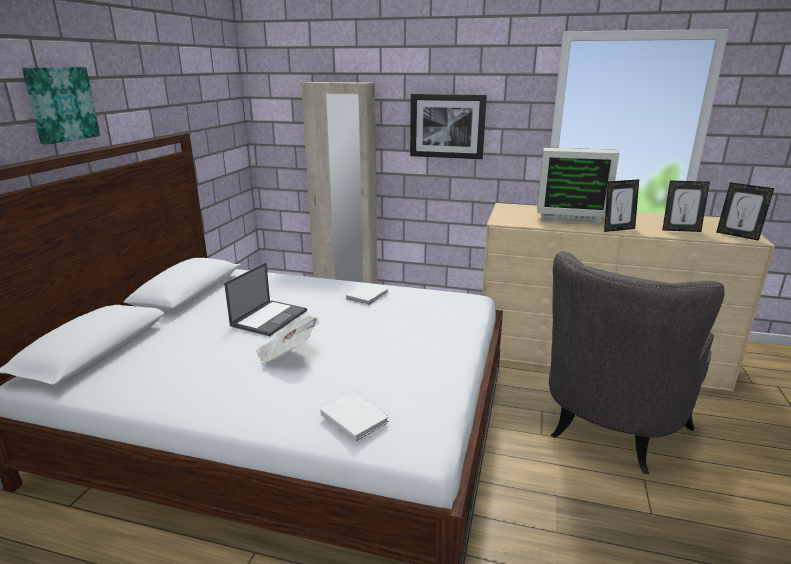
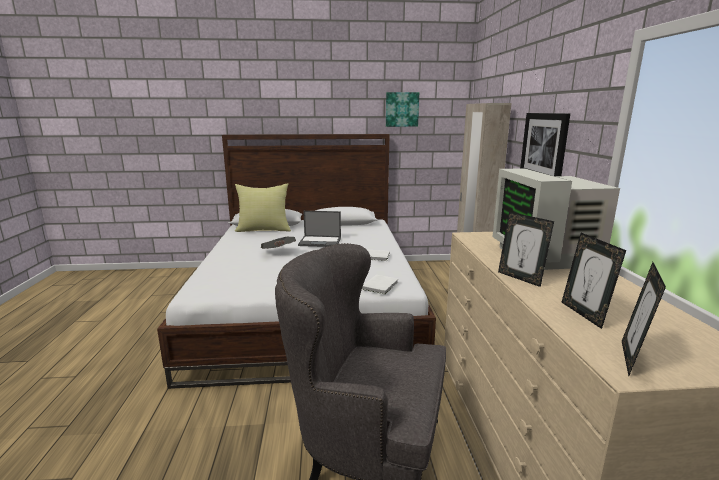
camera: 70 degrees right, 5 degrees down
picture [22,67,100,145] -> picture moved to [386,92,419,127]
white book [320,393,389,442] -> white book moved to [362,275,398,295]
none -> yellow pillow [235,183,291,232]

